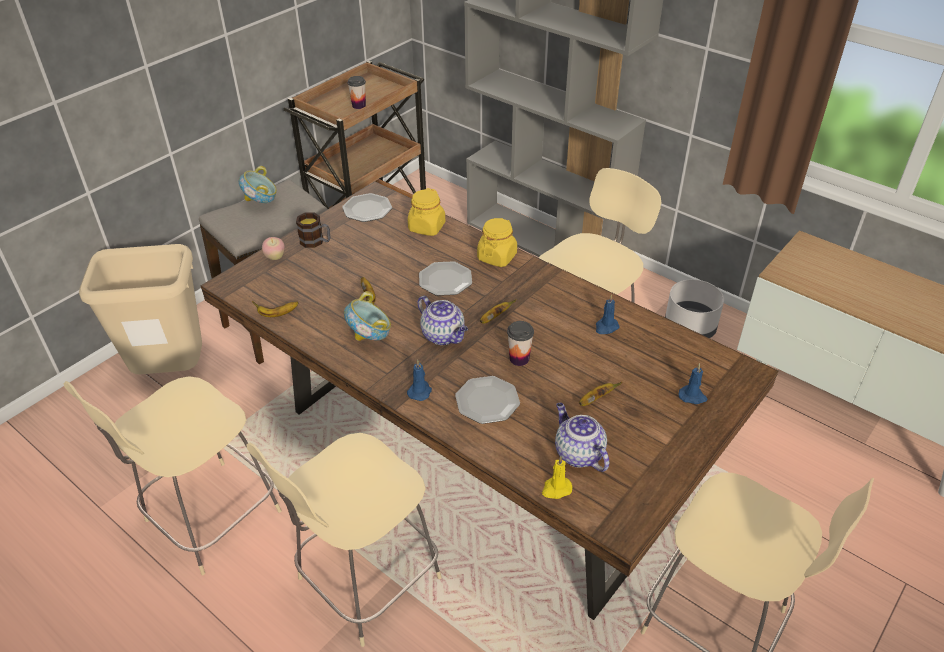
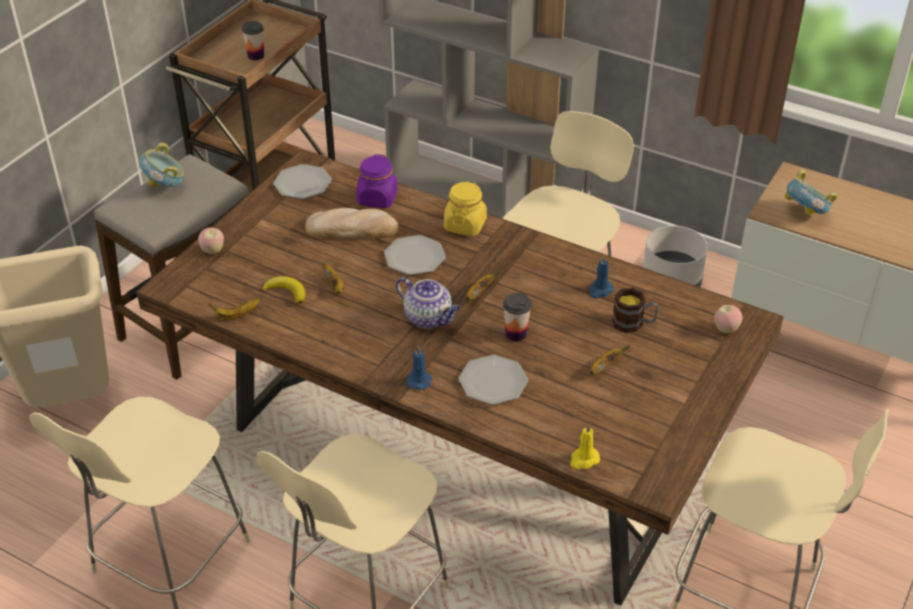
camera: 10 degrees left, 0 degrees up
mug [296,212,331,248] -> mug moved to [612,288,659,333]
bowl [344,291,391,341] -> bowl moved to [785,169,838,215]
yellow jar [408,188,445,236] -> purple jar [356,154,398,208]
teapot [555,403,610,472] -> none
blue candle [679,364,708,404] -> none
none -> banana [262,276,306,304]
none -> bread [305,208,399,240]
none -> apple [714,305,743,333]

